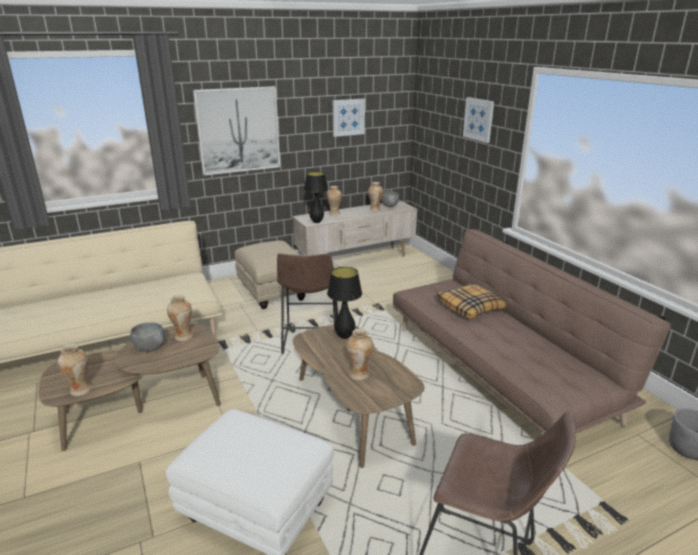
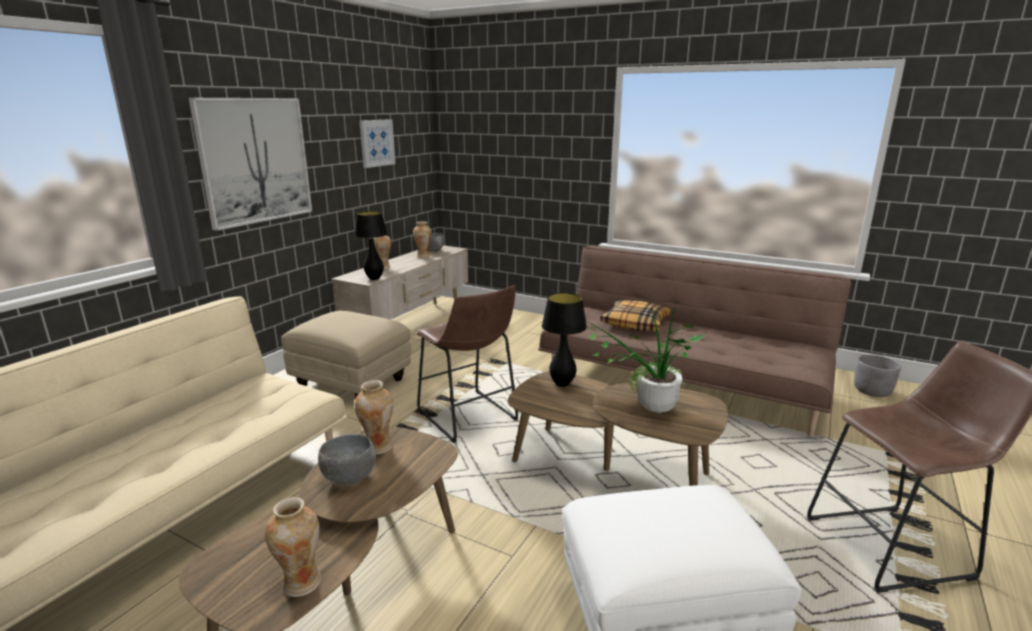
camera: 35 degrees left, 5 degrees down
vase [347,329,373,380] -> potted plant [583,301,706,413]
picture [463,97,494,143] -> none

